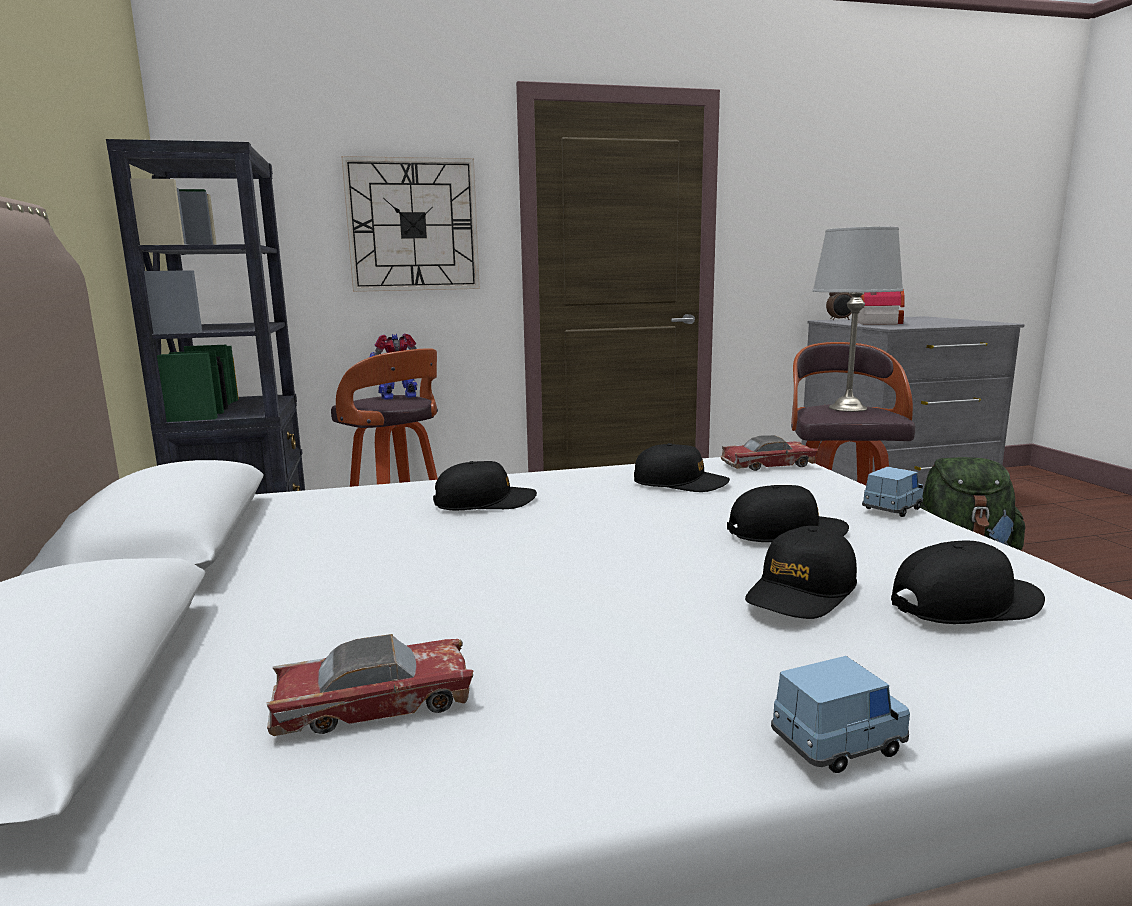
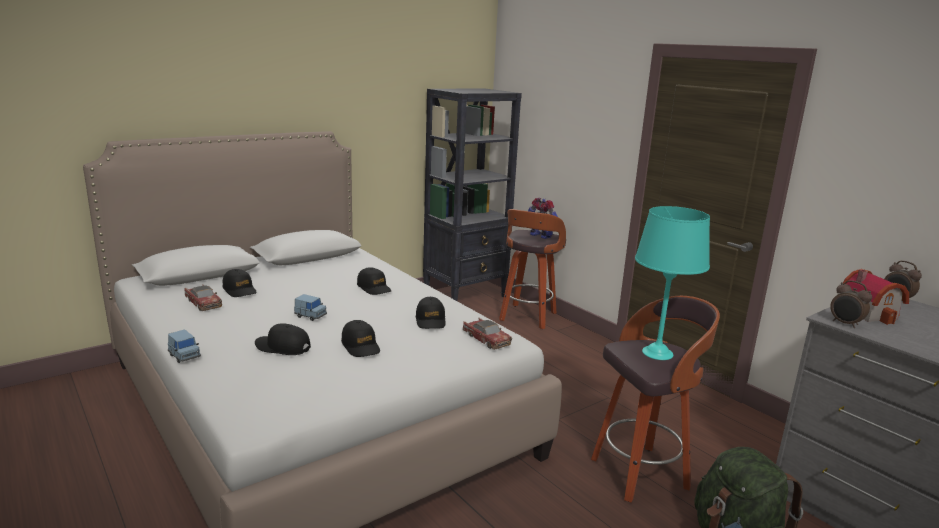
camera: 65 degrees right, 5 degrees up
wall clock [341,156,480,292] -> none
grey table lamp [812,227,903,412] -> turquoise table lamp [635,206,710,360]
blue toy car [862,467,923,517] -> blue toy car moved to [294,294,327,321]
black cap [891,541,1045,624] -> black cap moved to [222,269,257,297]
none -> alarm clock [830,280,872,328]

